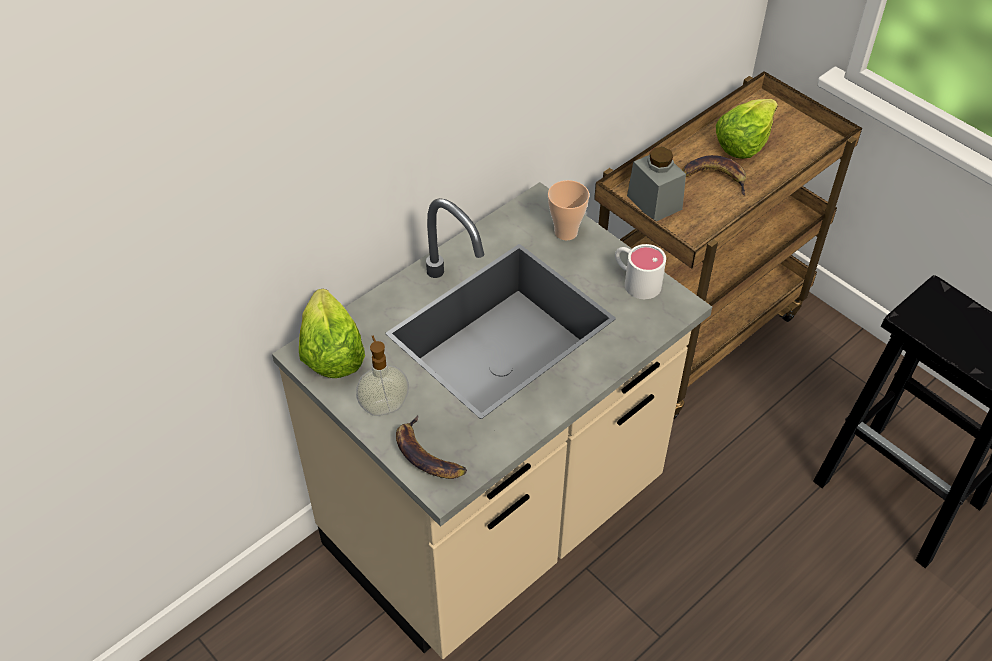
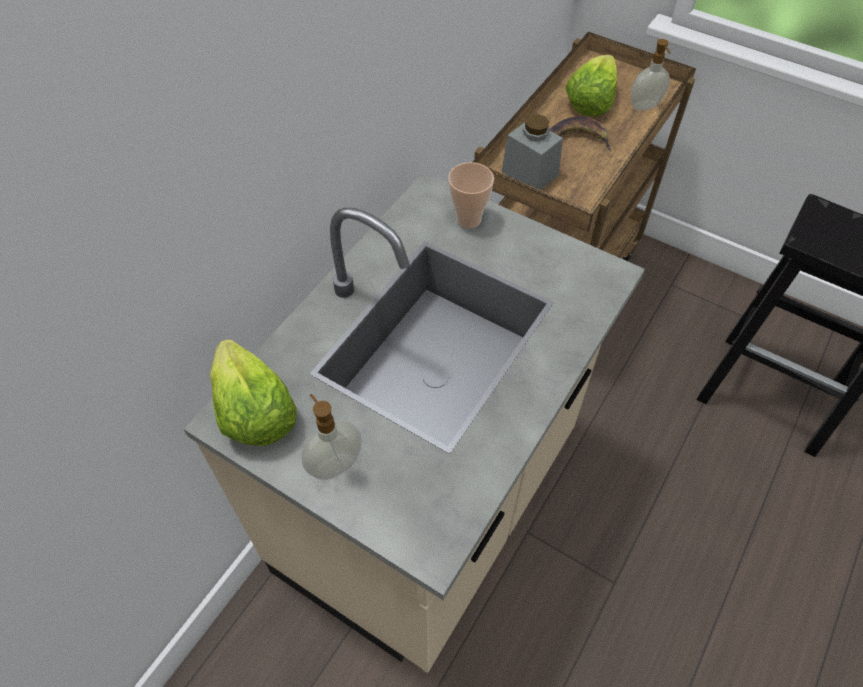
camera: 15 degrees left, 5 degrees up
banana [396,415,467,479] -> none
white mug [615,244,666,299] -> none
none -> soap dispenser [631,39,670,111]

